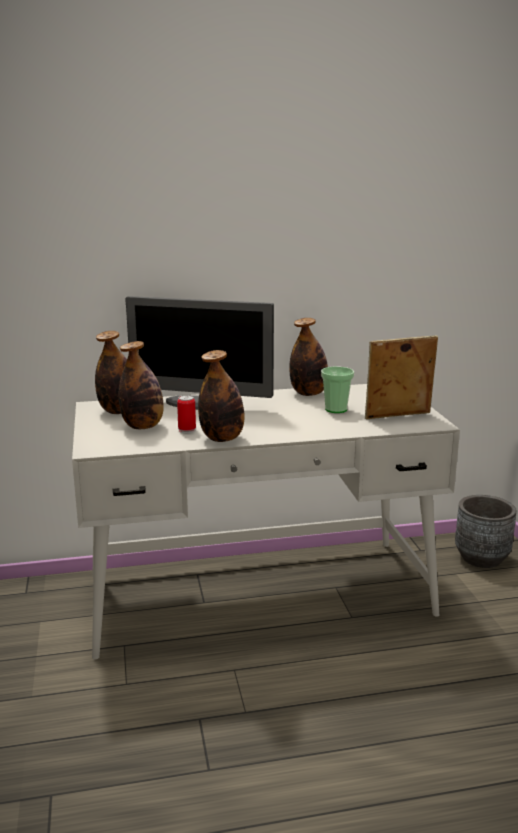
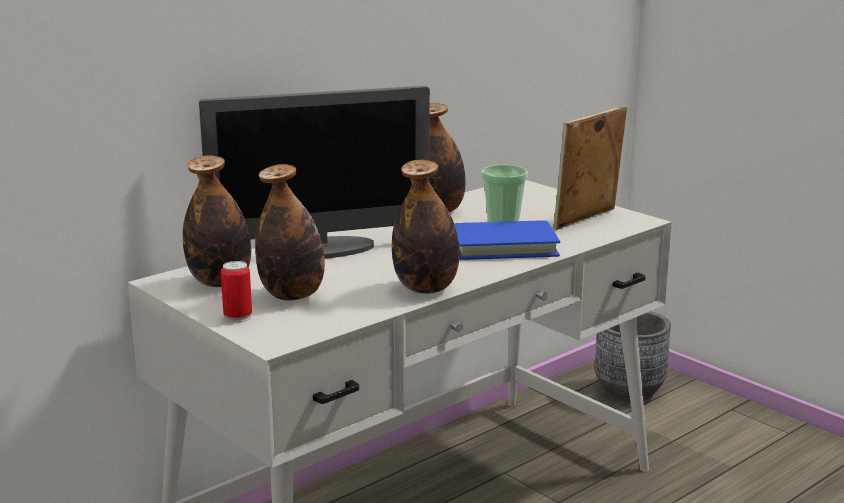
camera: 30 degrees left, 0 degrees up
can [177,395,196,433] -> can moved to [221,261,252,322]
none -> blue book [454,220,560,260]

